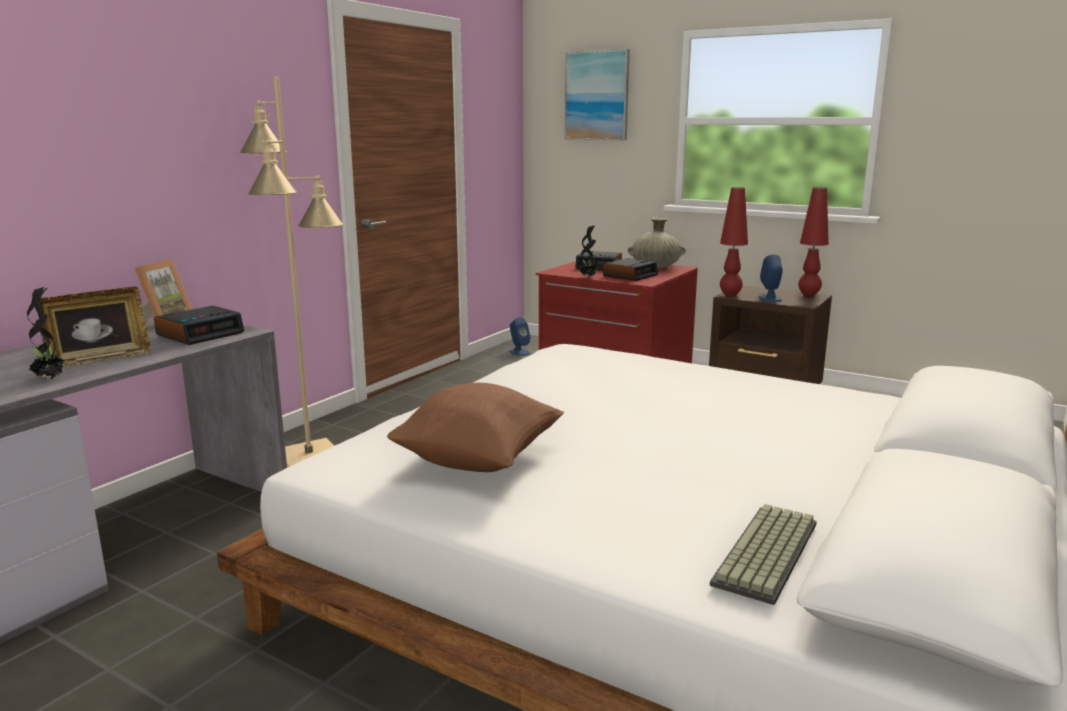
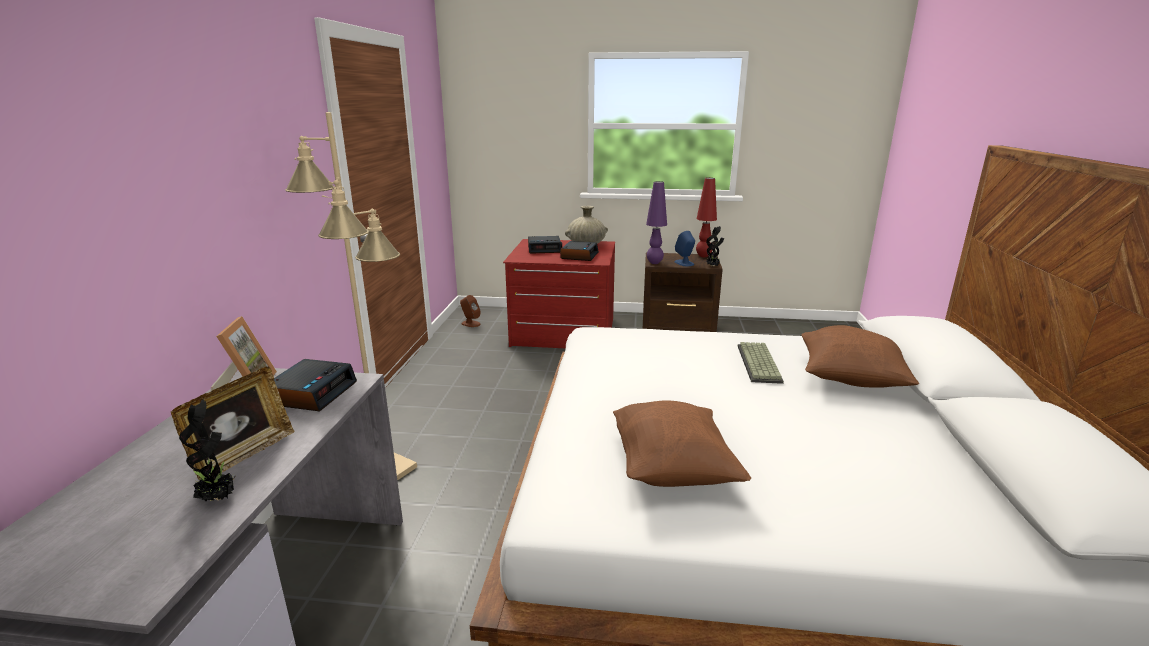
camera: 25 degrees left, 5 degrees up
blue speaker [509,317,531,356] -> brown speaker [460,295,481,327]
picture [565,49,630,140] -> none
potted plant [579,225,598,277] -> potted plant moved to [706,226,724,267]
keyboard [710,504,817,605] -> keyboard moved to [738,342,784,384]
red table lamp [720,187,748,296] -> purple table lamp [646,181,667,264]
none -> brown pillow [801,325,919,388]

